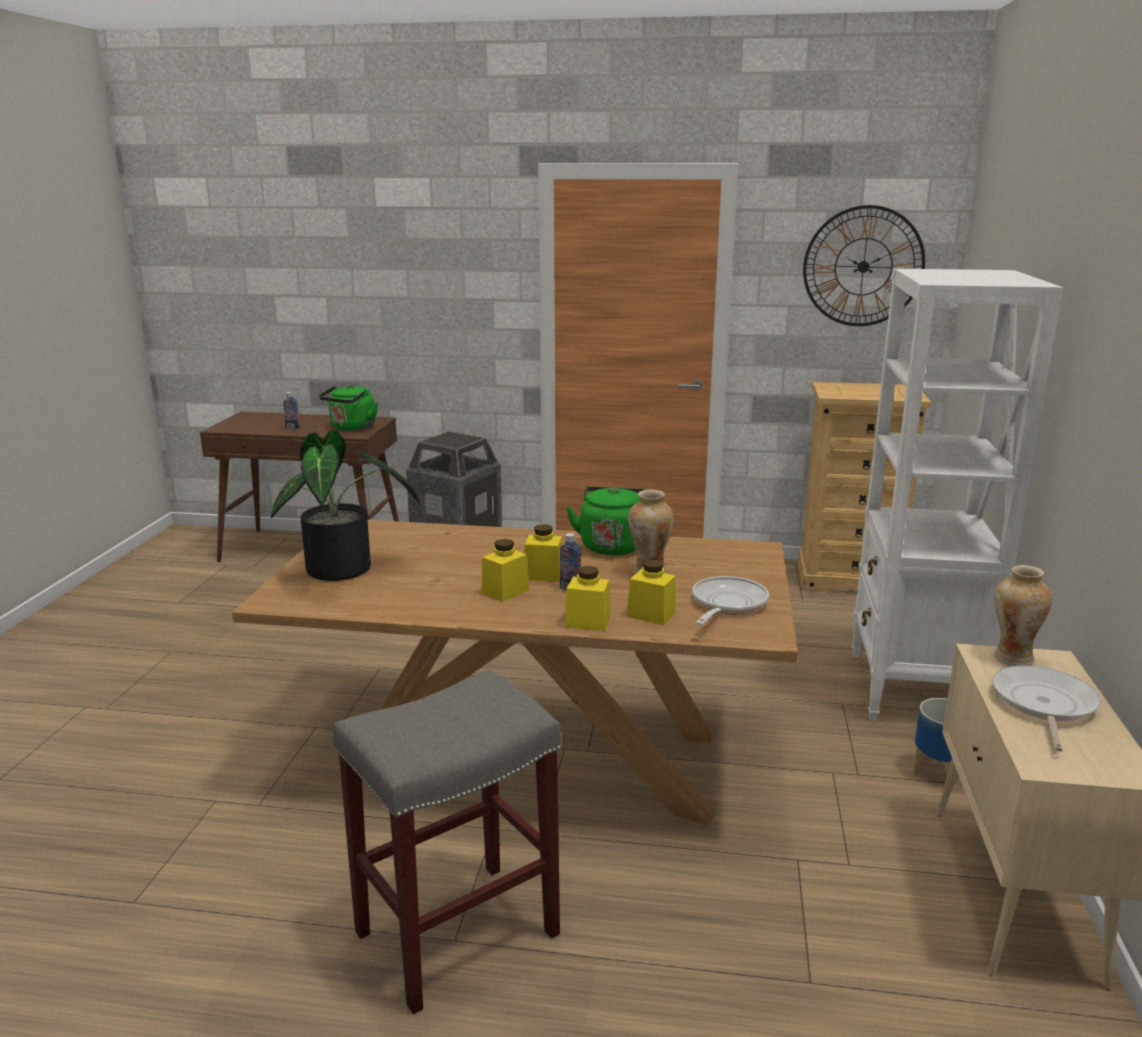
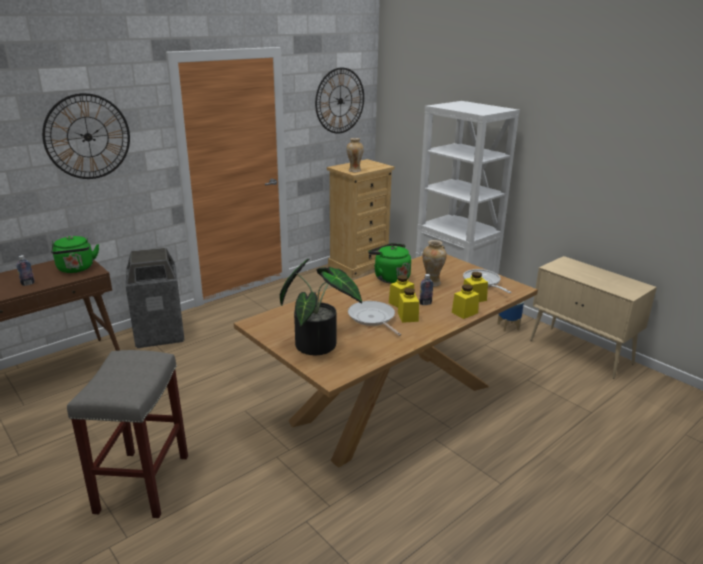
camera: 50 degrees left, 5 degrees up
grey stool [333,670,561,1015] -> grey stool moved to [67,350,188,518]
frying pan [992,665,1101,752] -> frying pan moved to [348,301,401,336]
vase [994,565,1052,666] -> vase moved to [346,138,364,172]
none -> wall clock [42,93,130,179]

